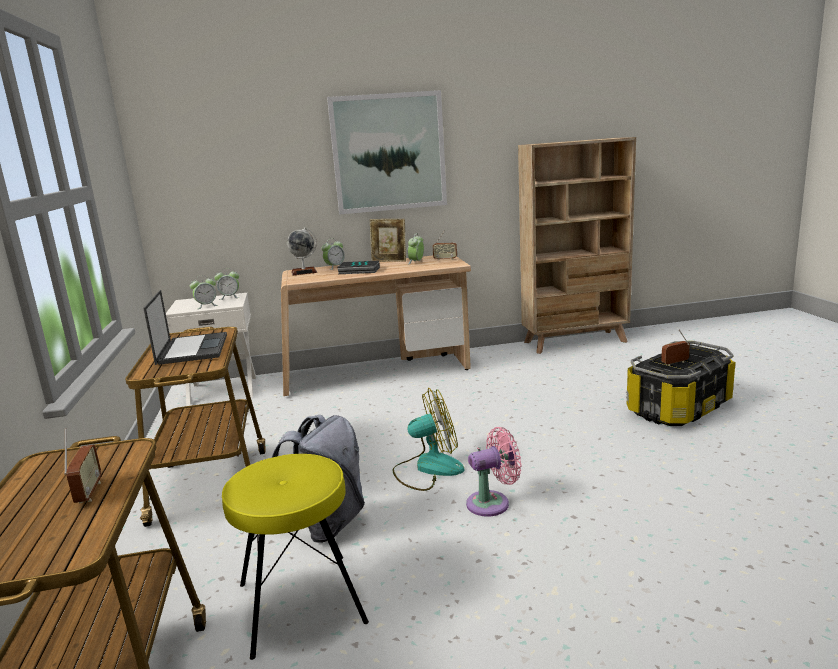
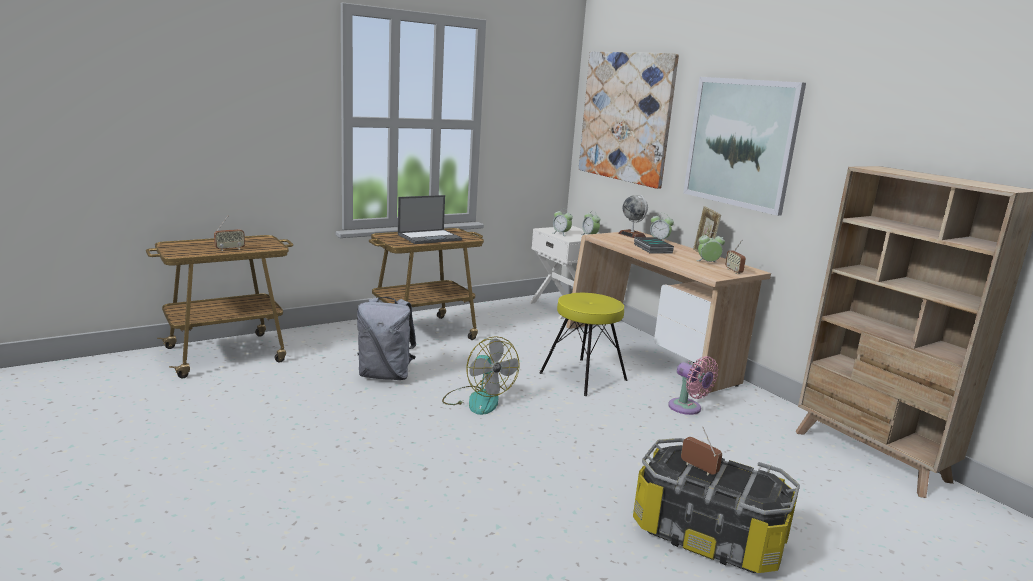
camera: 65 degrees right, 0 degrees up
yellow stool [222,454,369,660] -> yellow stool moved to [540,293,628,396]
pink fan [466,427,522,517] -> pink fan moved to [668,356,718,415]
none -> picture [579,52,679,189]

